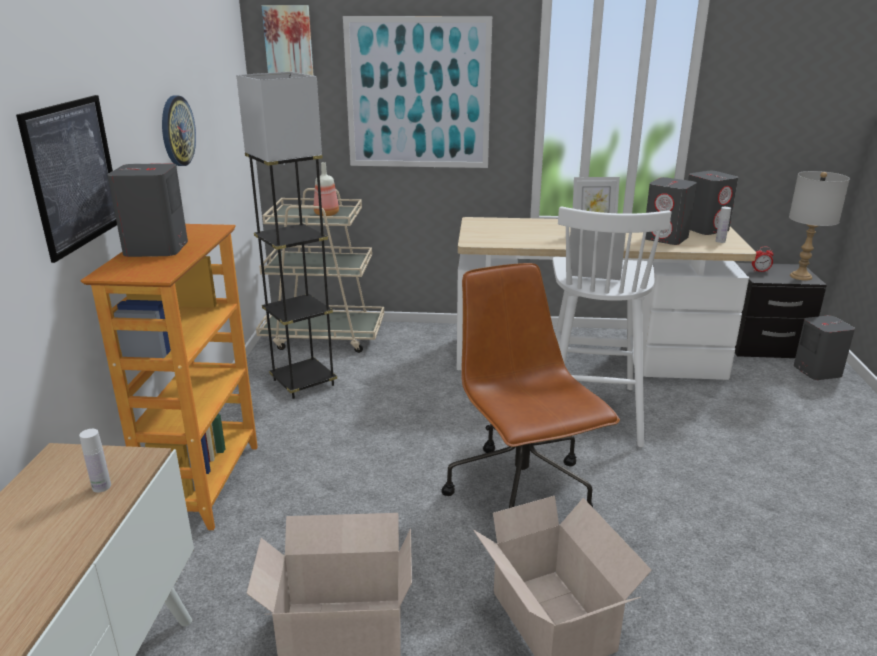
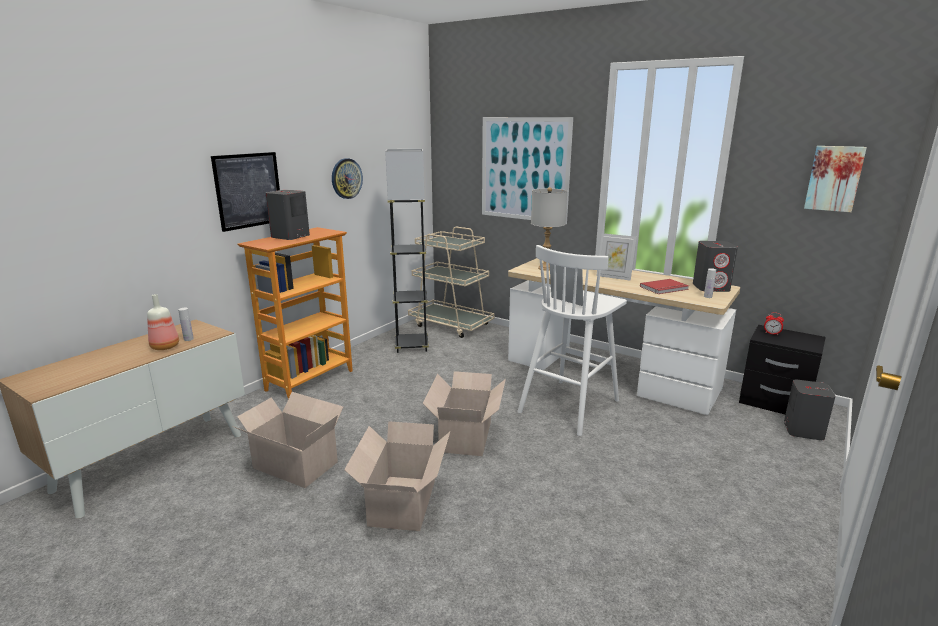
camera: 30 degrees right, 5 degrees down
picture [262,5,314,76] -> picture moved to [804,146,867,212]
bottle [314,162,339,216] -> bottle moved to [147,294,179,350]
brown office chair [441,263,620,508] -> cardboard box [423,371,506,456]
grey speaker [645,177,697,245] -> red book [640,279,689,294]
grey table lamp [789,171,850,281] -> grey table lamp moved to [531,187,567,271]

